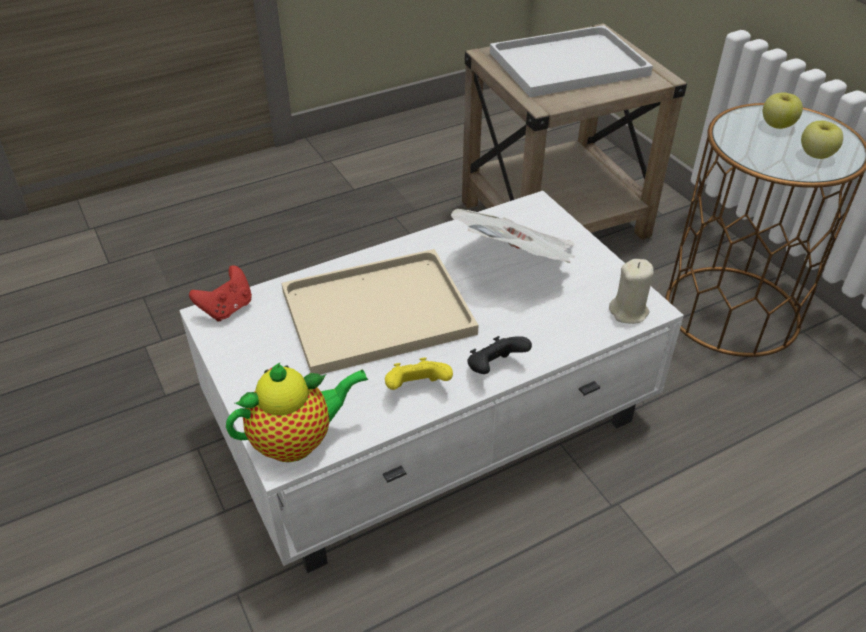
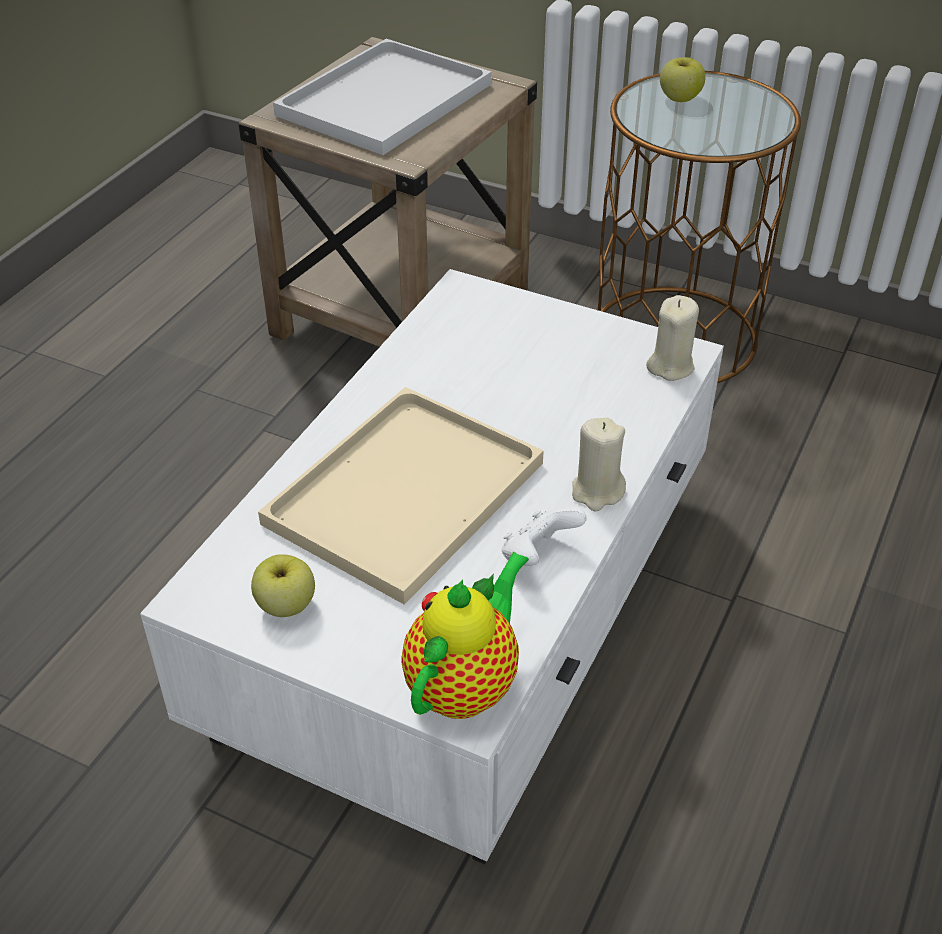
camera: 35 degrees left, 0 degrees up
red game controller [189,265,252,322] -> none
yellow game controller [385,357,453,390] -> white game controller [502,506,587,566]
newspaper [451,209,575,263] -> none
black game controller [467,336,532,374] -> beige candle [572,417,626,511]
apple [801,121,843,159] -> apple moved to [251,554,315,617]

